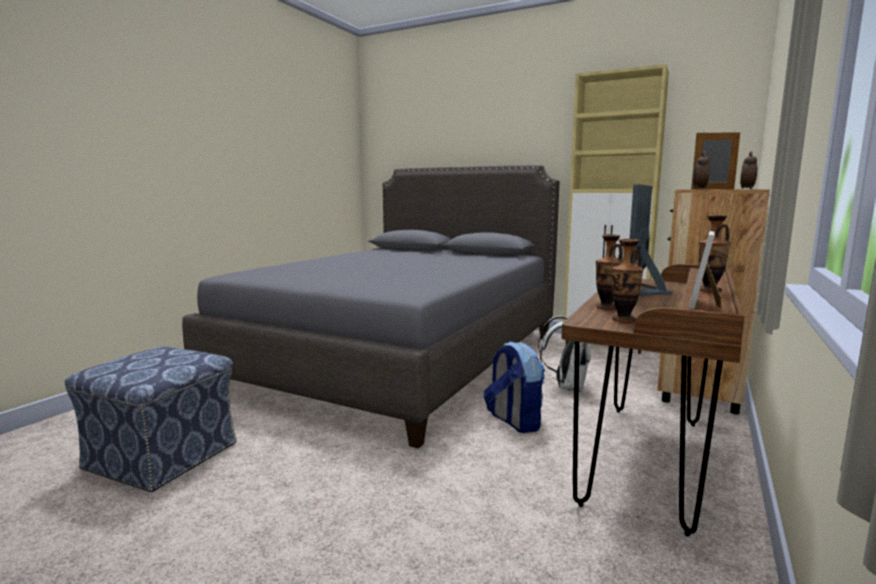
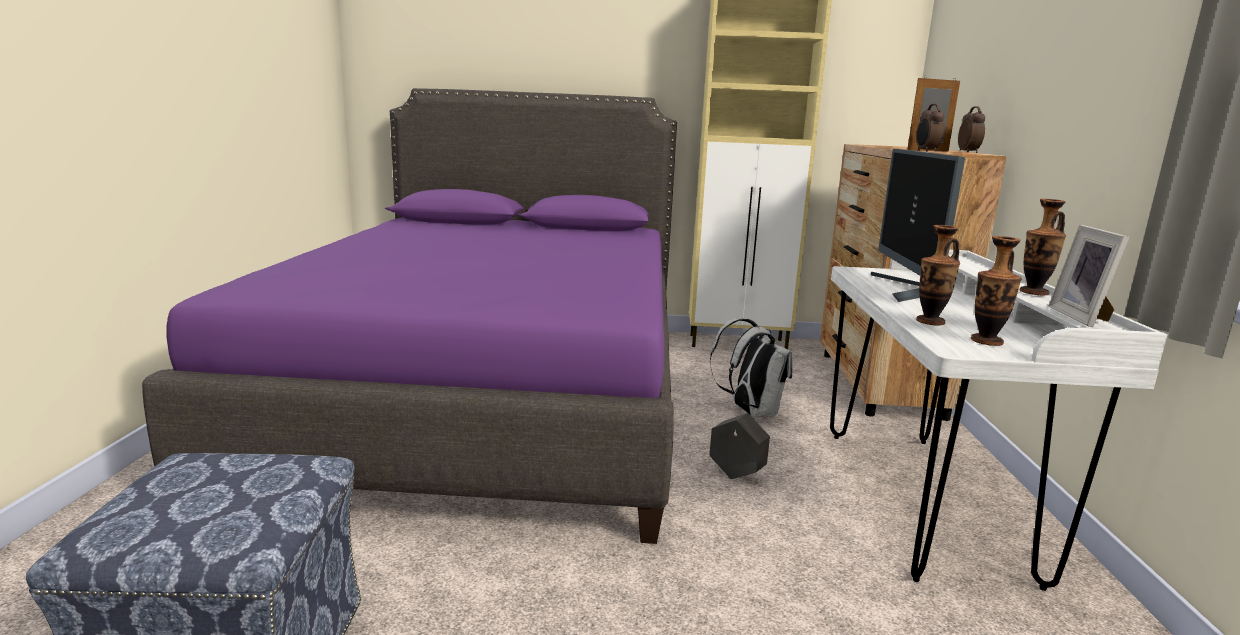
camera: 25 degrees left, 5 degrees up
grey bed [182,165,560,449] -> purple bed [142,88,677,544]
backpack [484,341,545,433] -> grey planter [710,413,770,479]
brown desk [561,264,745,536] -> white desk [830,250,1168,591]

